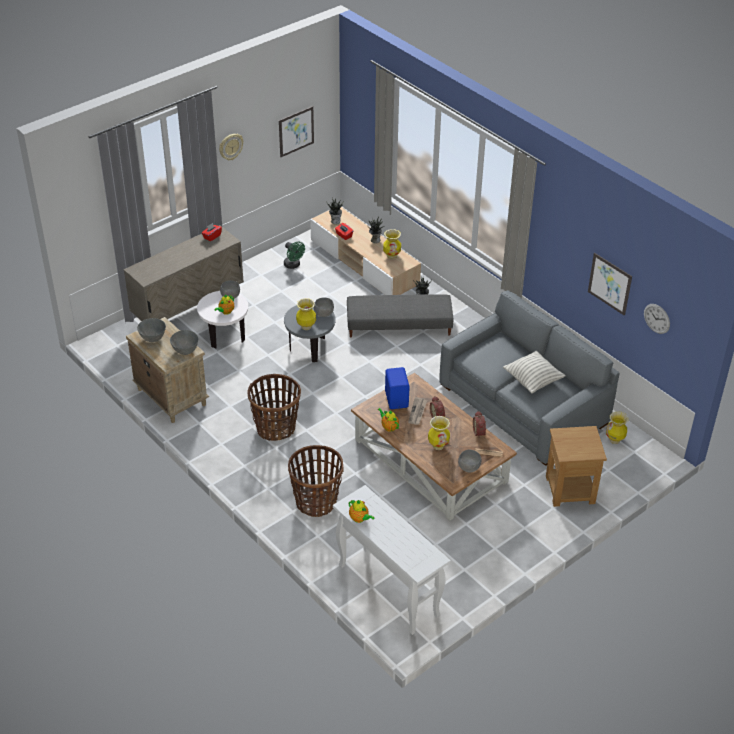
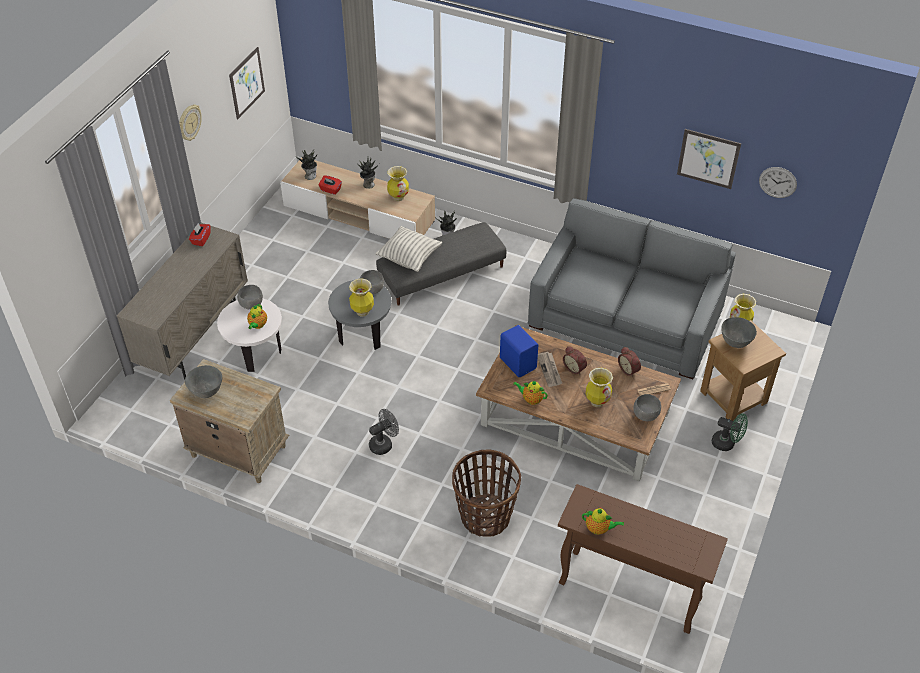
camera: 25 degrees left, 5 degrees up
grey bowl [170,330,198,355] -> grey bowl moved to [721,317,757,348]
basket [247,374,301,441] -> grey fan [369,409,399,455]
green fan [284,242,305,269] -> green fan moved to [712,413,748,451]
white console table [333,485,451,635] -> brown console table [558,484,728,634]
pillow [503,351,566,393] -> pillow moved to [376,226,442,272]

